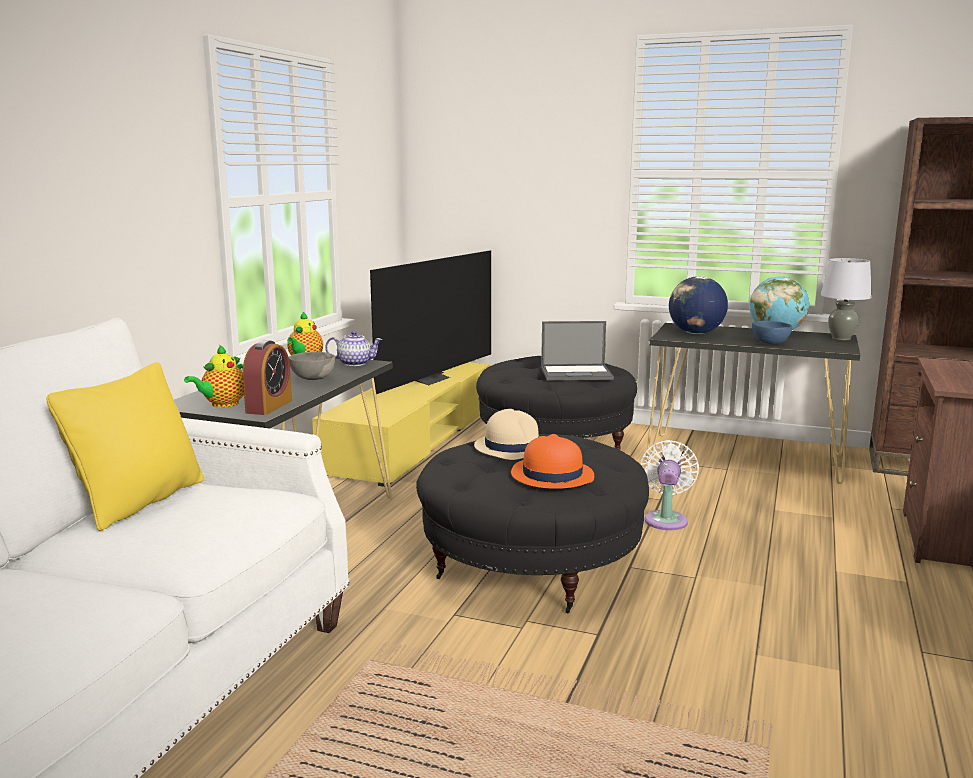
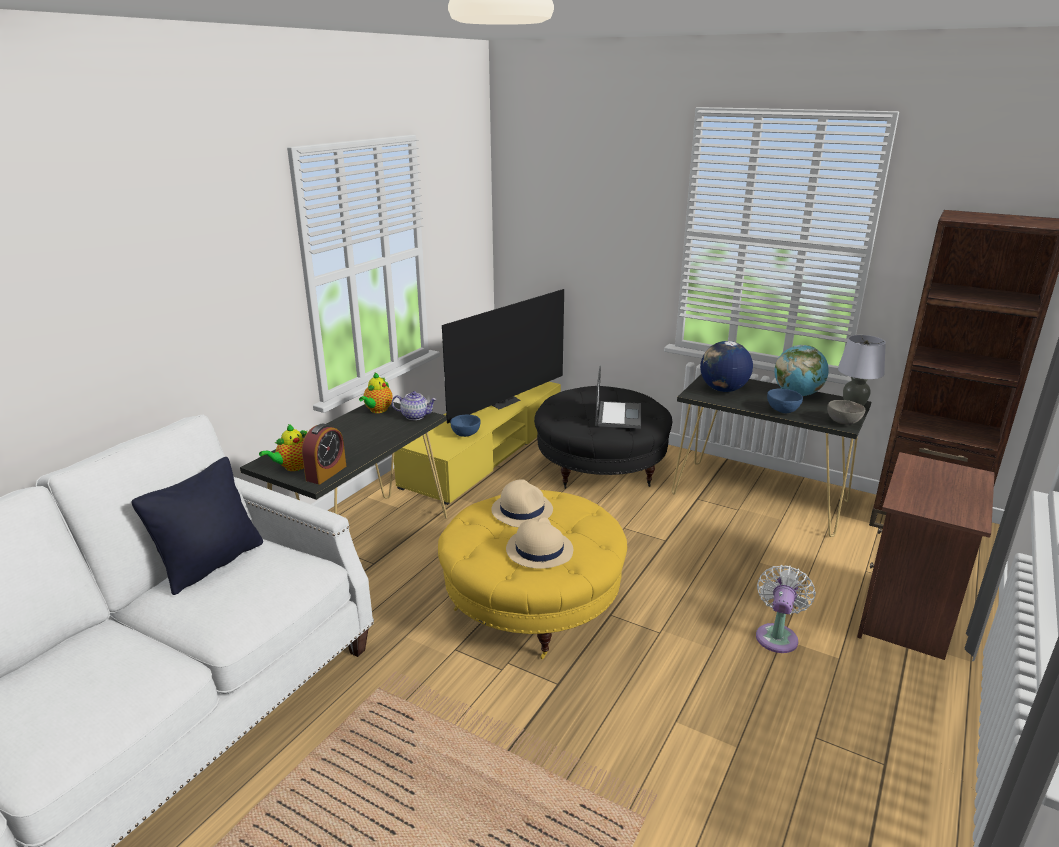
camera: 10 degrees right, 10 degrees up
yellow pillow [46,362,204,531] -> black pillow [132,457,263,595]
grey bowl [289,352,335,380] -> grey bowl moved to [827,400,865,425]
black ottoman [416,434,649,613] -> yellow ottoman [438,490,627,659]
orange hat [511,434,594,489] -> beige hat [506,517,573,569]
laptop [541,321,614,380] -> laptop turned 90 degrees counterclockwise [595,366,641,429]
white fan [641,440,699,530] -> white fan moved to [756,565,816,653]
none -> blue bowl [450,415,480,437]

